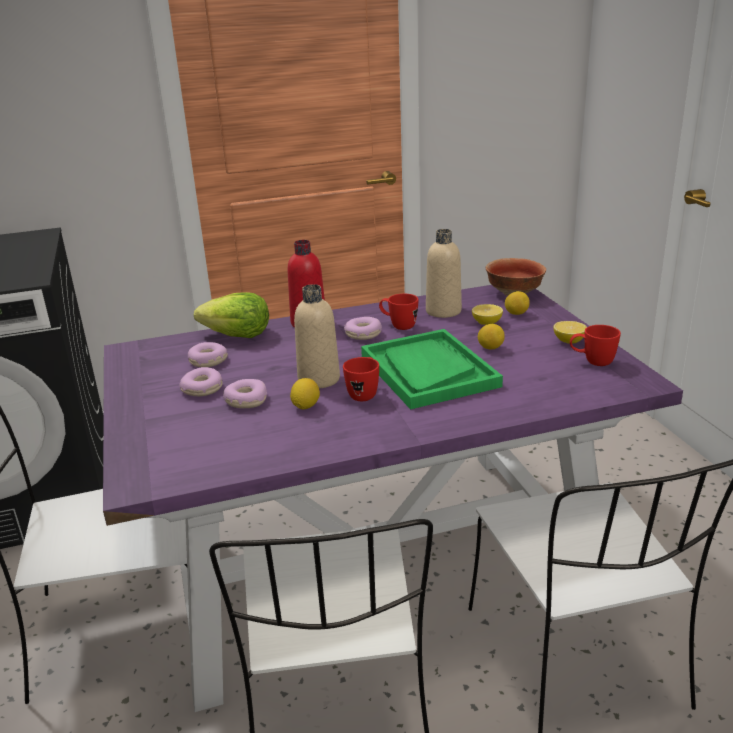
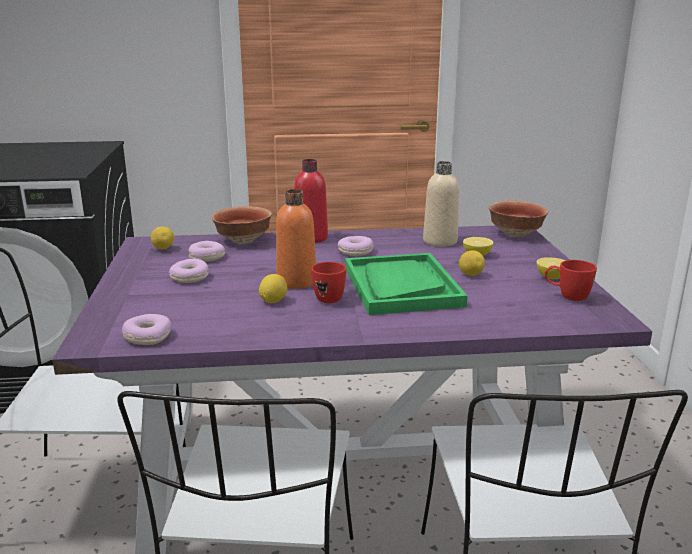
camera: 10 degrees right, 5 degrees down
lettuce [194,292,269,338] -> bowl [212,206,272,244]
donut [223,379,267,408] -> donut moved to [122,314,171,345]
beige bottle [294,284,340,388] -> orange bottle [276,189,316,289]
red mug [379,294,419,330] -> none
lemon [505,291,530,315] -> lemon moved to [151,227,174,249]

